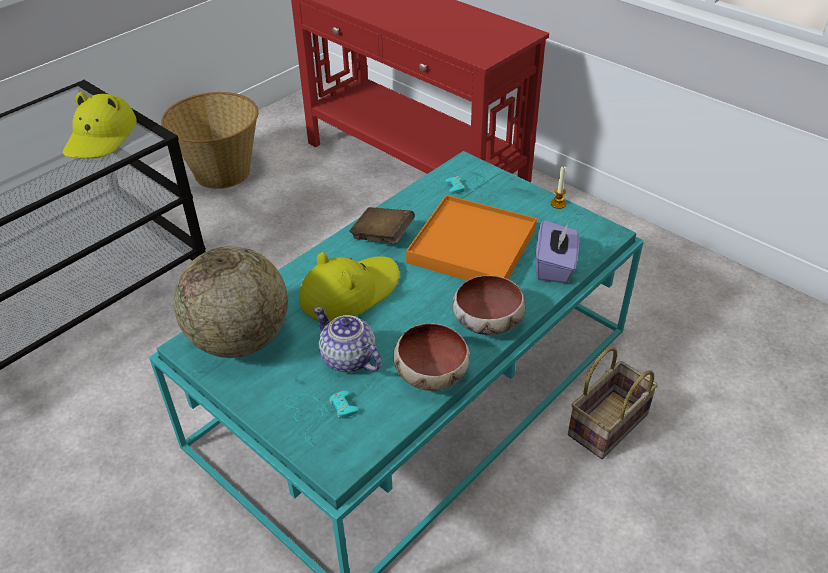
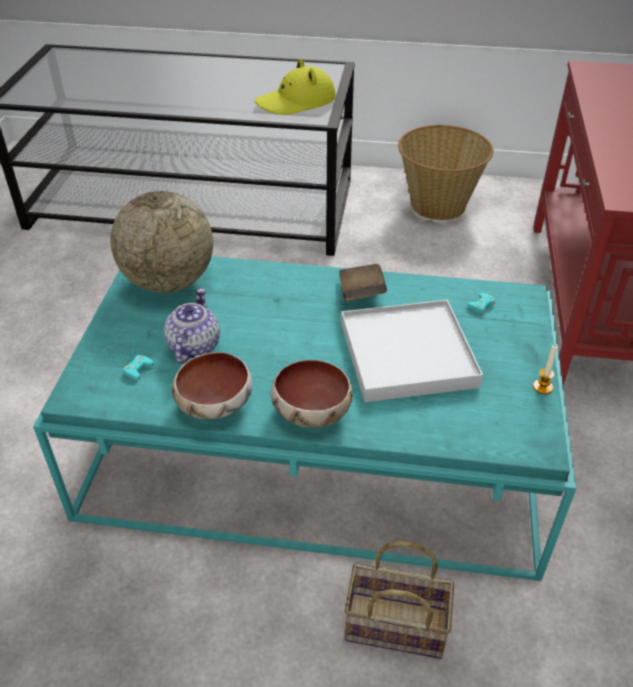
camera: 55 degrees right, 0 degrees up
yellow hat [299,252,399,321] -> none
orange tray [406,195,537,281] -> white tray [341,300,483,402]
purple tissue box [536,220,579,283] -> none

